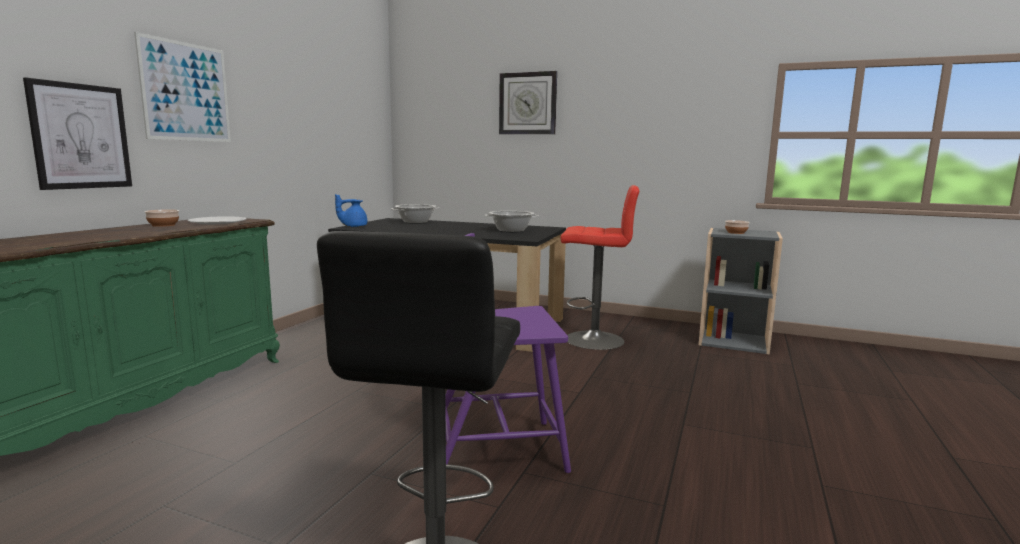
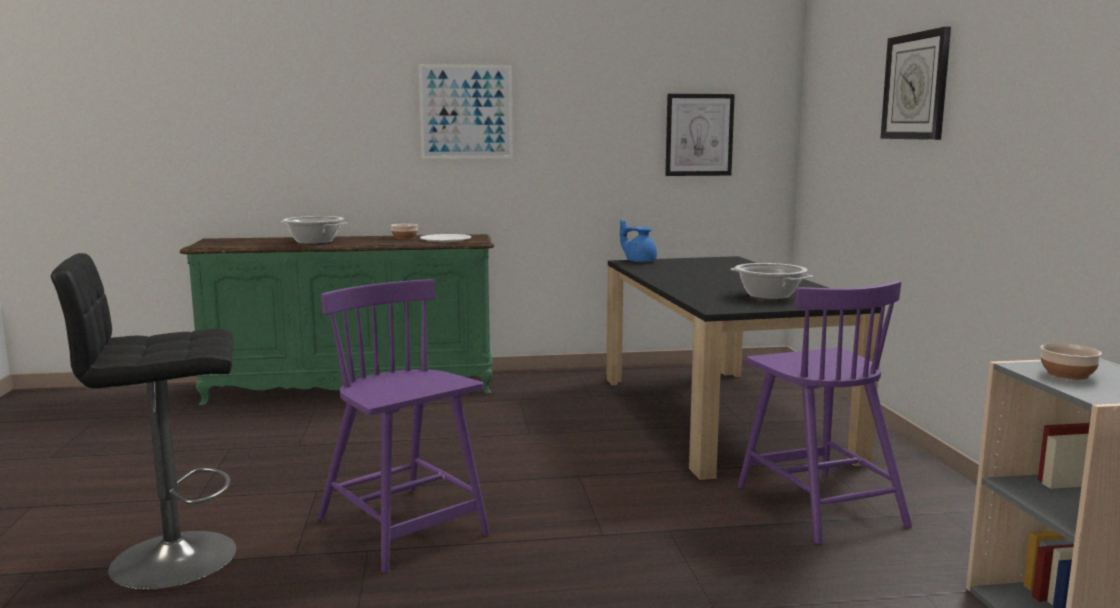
camera: 60 degrees right, 0 degrees up
picture [23,77,132,190] -> picture moved to [665,94,735,176]
cooking pot [391,204,440,224] -> cooking pot moved to [280,216,347,244]
red stool [561,185,639,350] -> purple chair [738,280,912,544]

